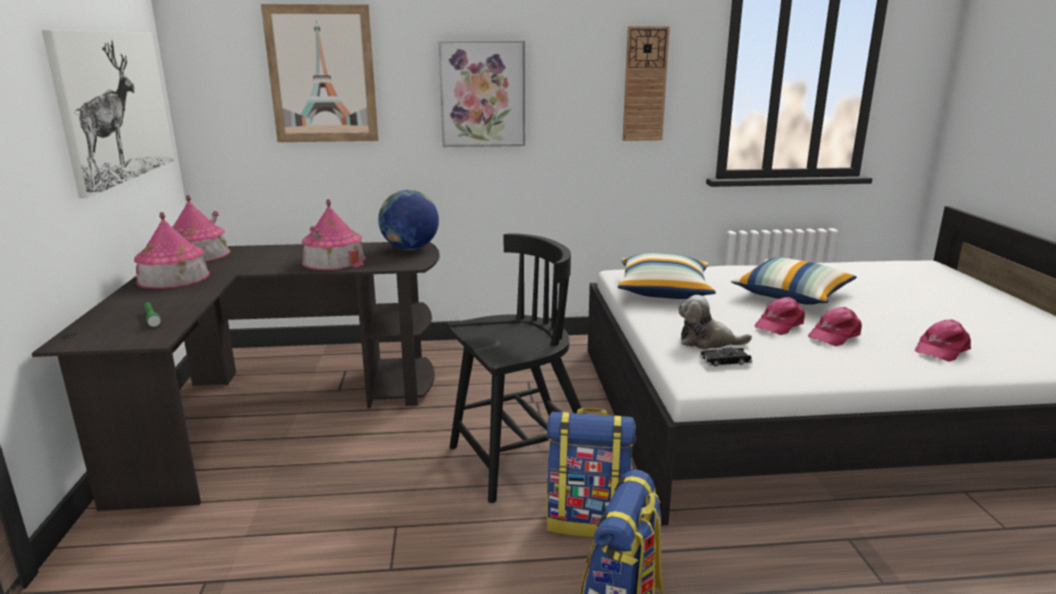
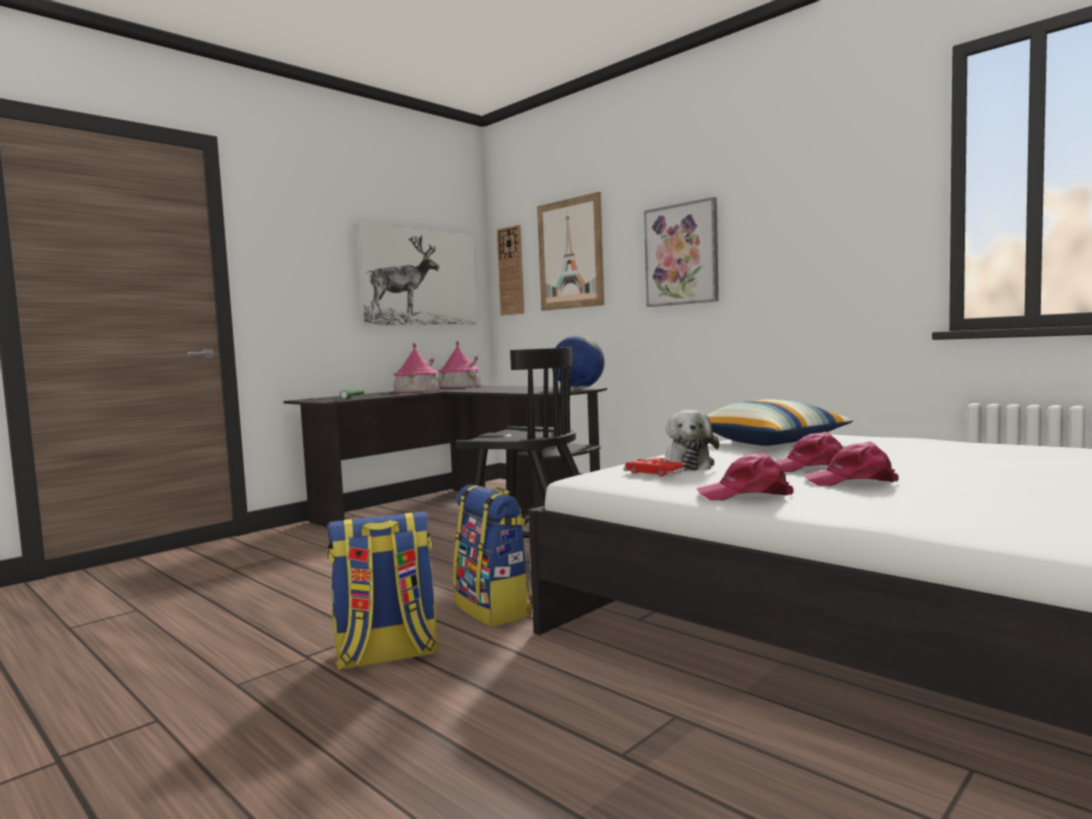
camera: 50 degrees right, 15 degrees down
toy house [301,199,366,270] -> none
wall clock [623,26,670,141] -> wall clock moved to [497,225,524,315]
plush toy [678,295,752,350] -> plush toy turned 150 degrees counterclockwise [663,410,719,471]
black toy car [699,348,753,366] -> red toy car [624,458,685,477]
pillow [731,257,857,305] -> none
pink cap [915,319,971,362] -> pink cap moved to [697,452,794,500]

